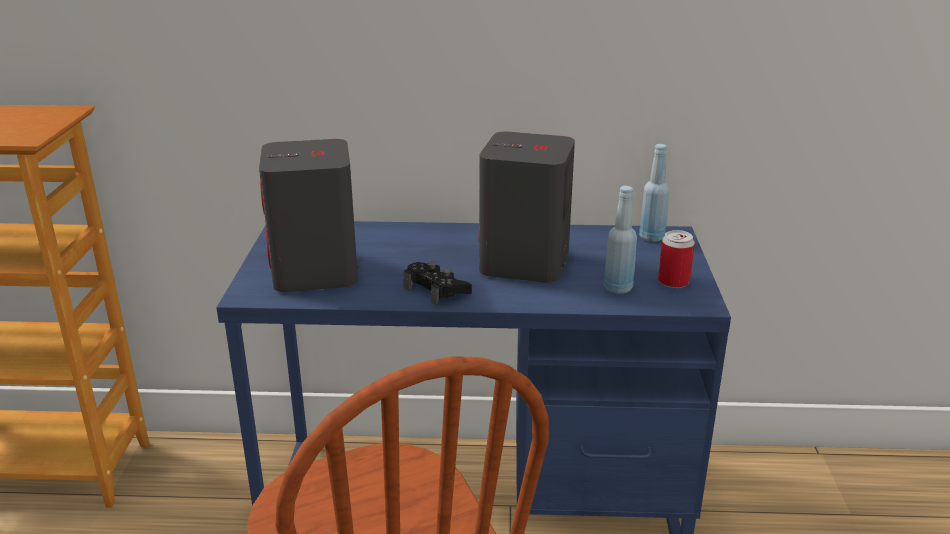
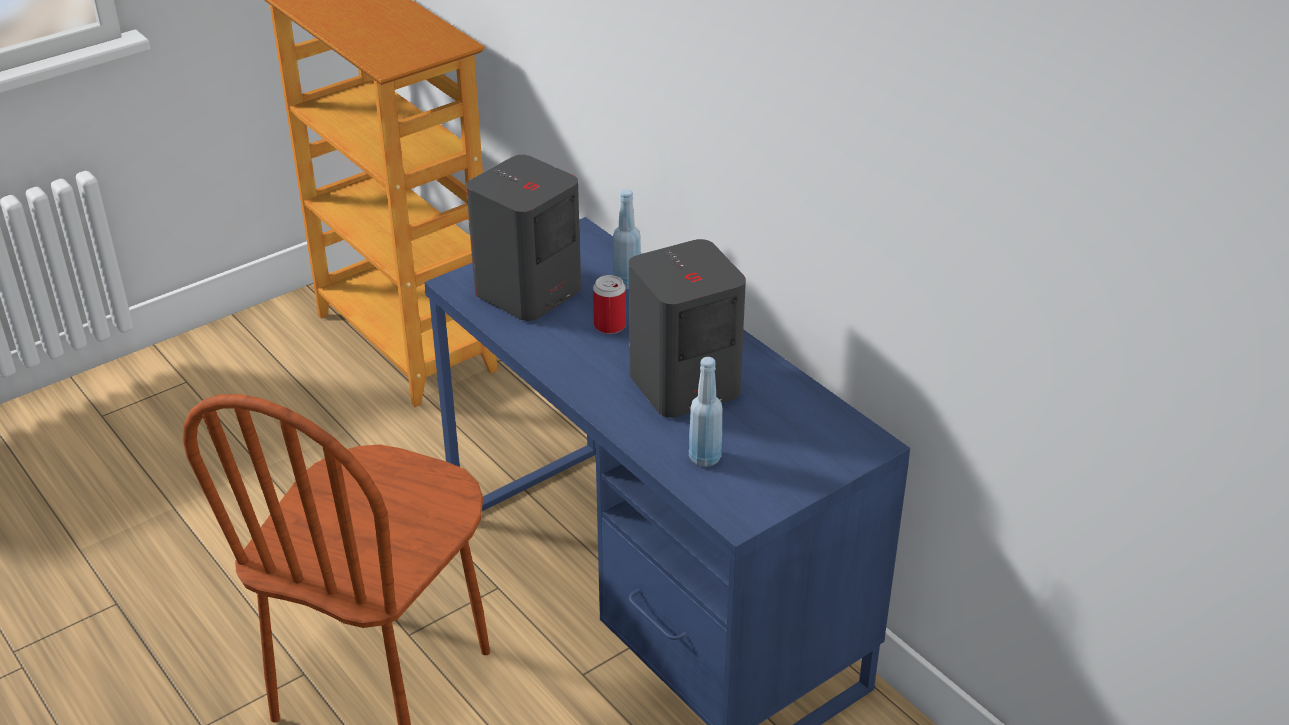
camera: 50 degrees right, 10 degrees up
black game controller [403,262,472,305] -> none
blue bottle [639,144,670,242] -> blue bottle moved to [613,189,641,289]
can [658,230,695,288] -> can moved to [593,275,626,334]

